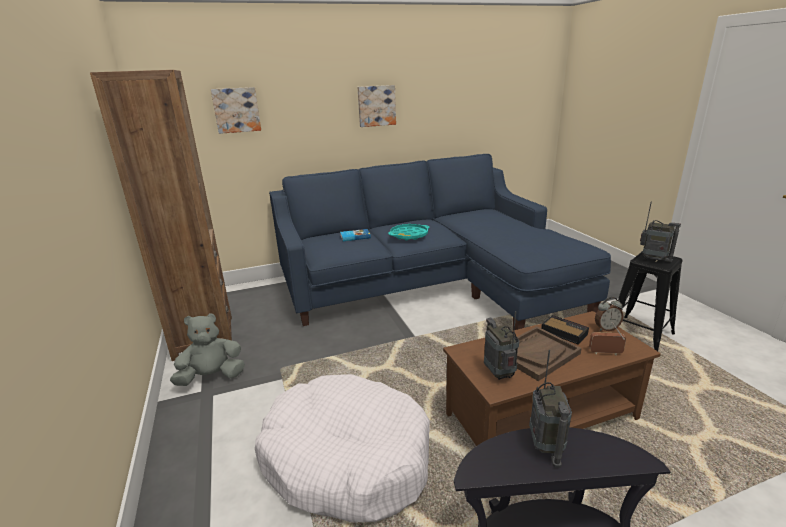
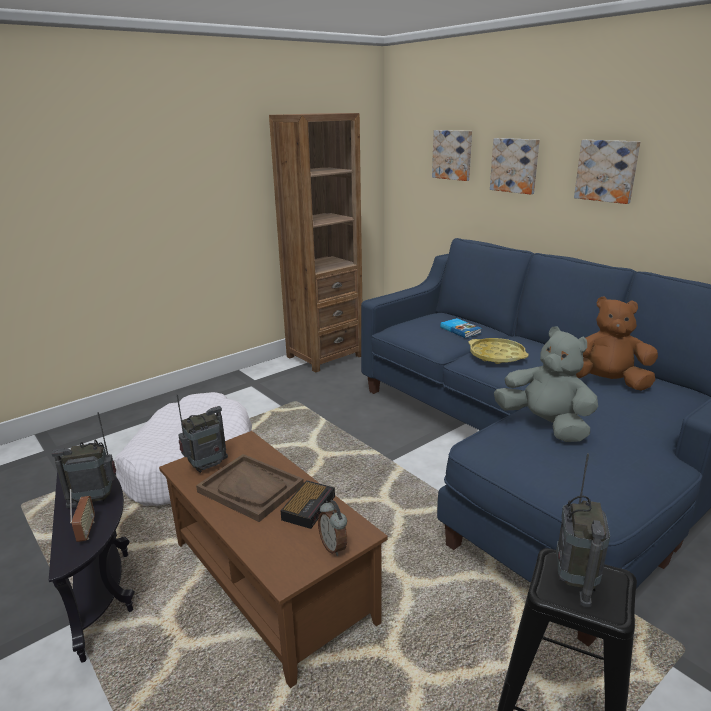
camera: 70 degrees right, 0 degrees up
grey plush toy [170,313,245,386] -> grey plush toy moved to [494,326,598,442]
turquoise tray [388,224,429,241] -> yellow tray [468,338,529,364]
radio [589,322,626,355] -> radio moved to [70,489,95,542]
none -> picture [490,138,540,194]
none -> brown plush toy [576,296,658,391]

